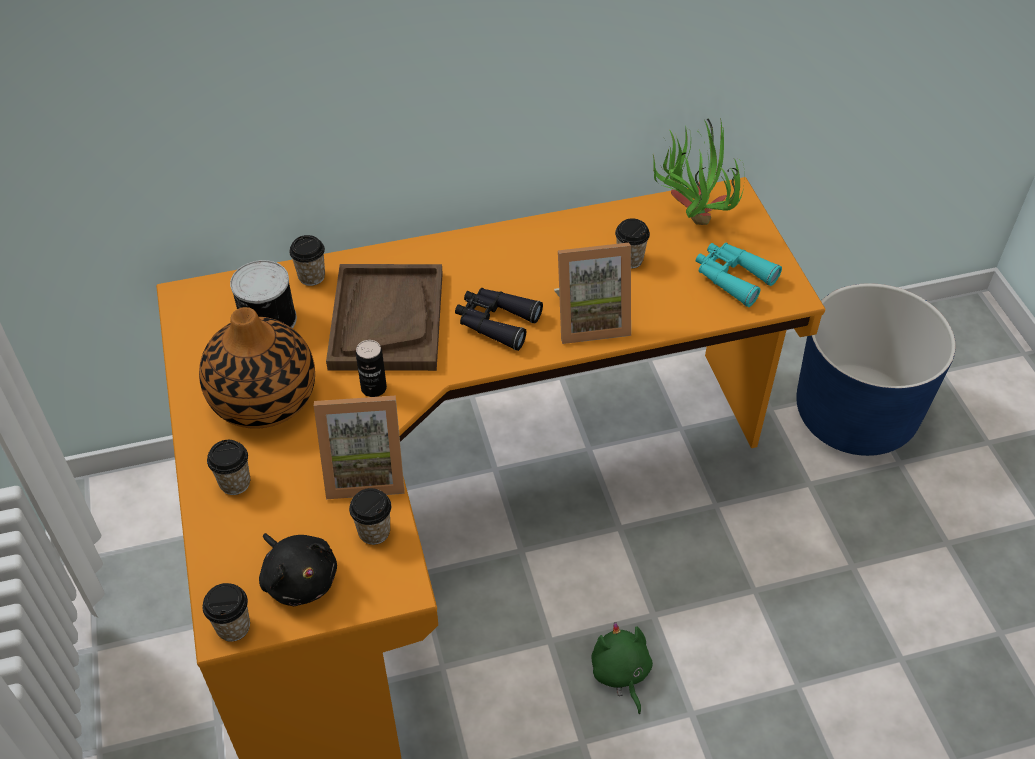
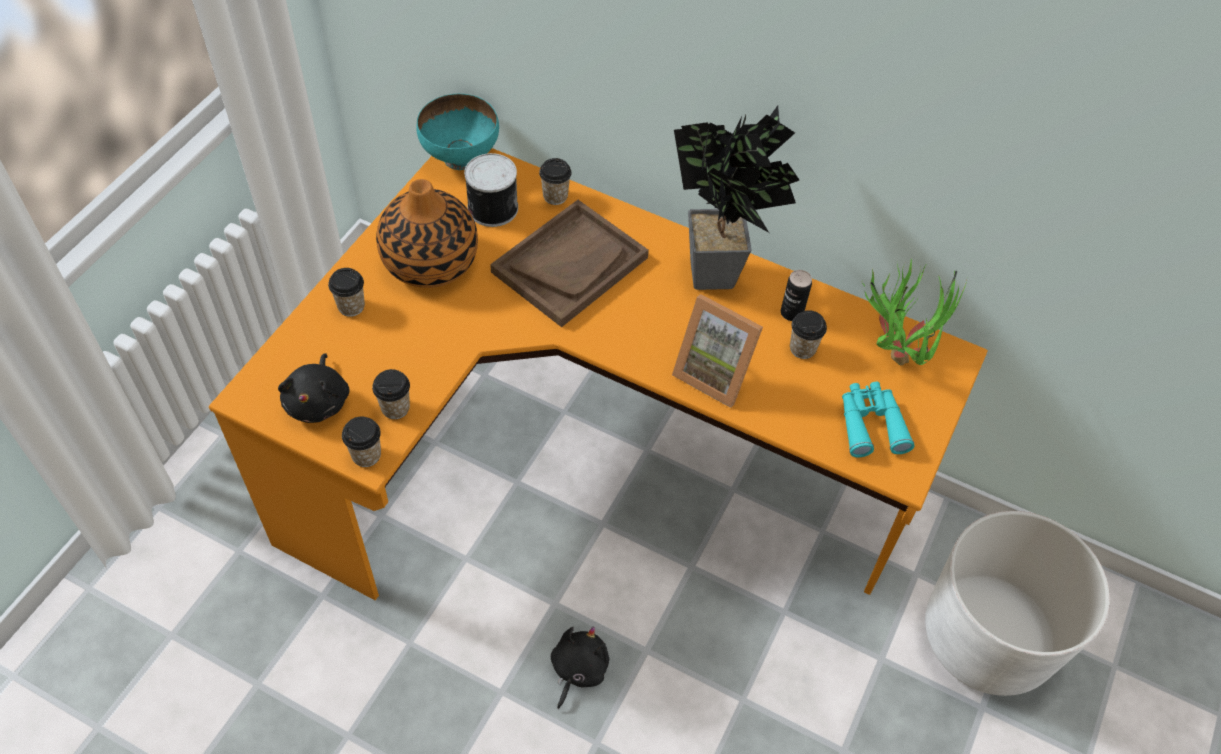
camera: 40 degrees right, 5 degrees up
cup [203,583,250,642] -> cup moved to [342,416,381,467]
picture frame [314,395,404,499] -> none
can [356,340,387,397] -> can moved to [781,270,812,321]
black binoculars [455,288,543,351] -> none
green plush toy [592,622,653,714] -> black plush toy [551,627,609,709]
blue planter [796,283,956,456] -> white planter [925,511,1110,696]
none -> turquoise bowl [416,94,499,170]
none -> potted plant [674,105,799,290]

